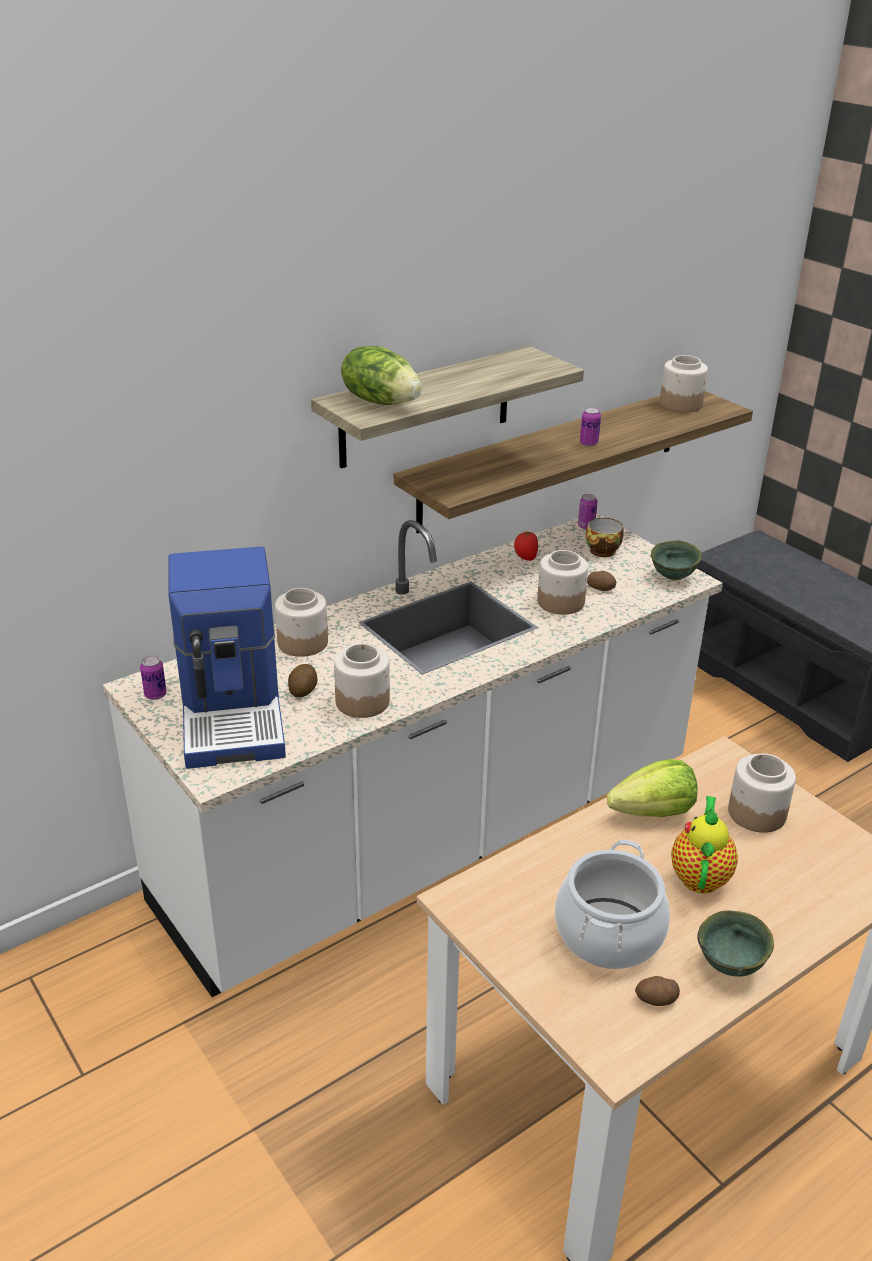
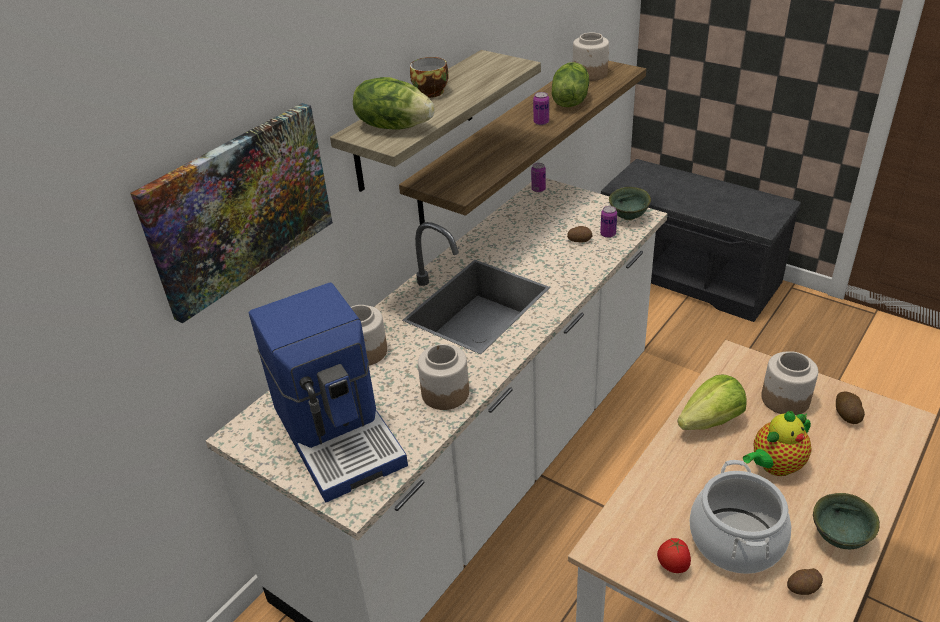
camera: 15 degrees left, 5 degrees up
can [140,656,167,700] -> can moved to [600,206,617,238]
potato [288,664,318,697] -> potato moved to [836,391,865,424]
tomato [514,532,538,561] -> tomato moved to [657,538,691,573]
jar [537,550,588,615] -> none
cup [586,518,624,557] -> cup moved to [410,57,448,98]
teapot [671,796,738,894] -> teapot turned 120 degrees counterclockwise [743,411,811,476]
none -> picture [130,103,333,323]
none -> lettuce [552,62,589,107]

